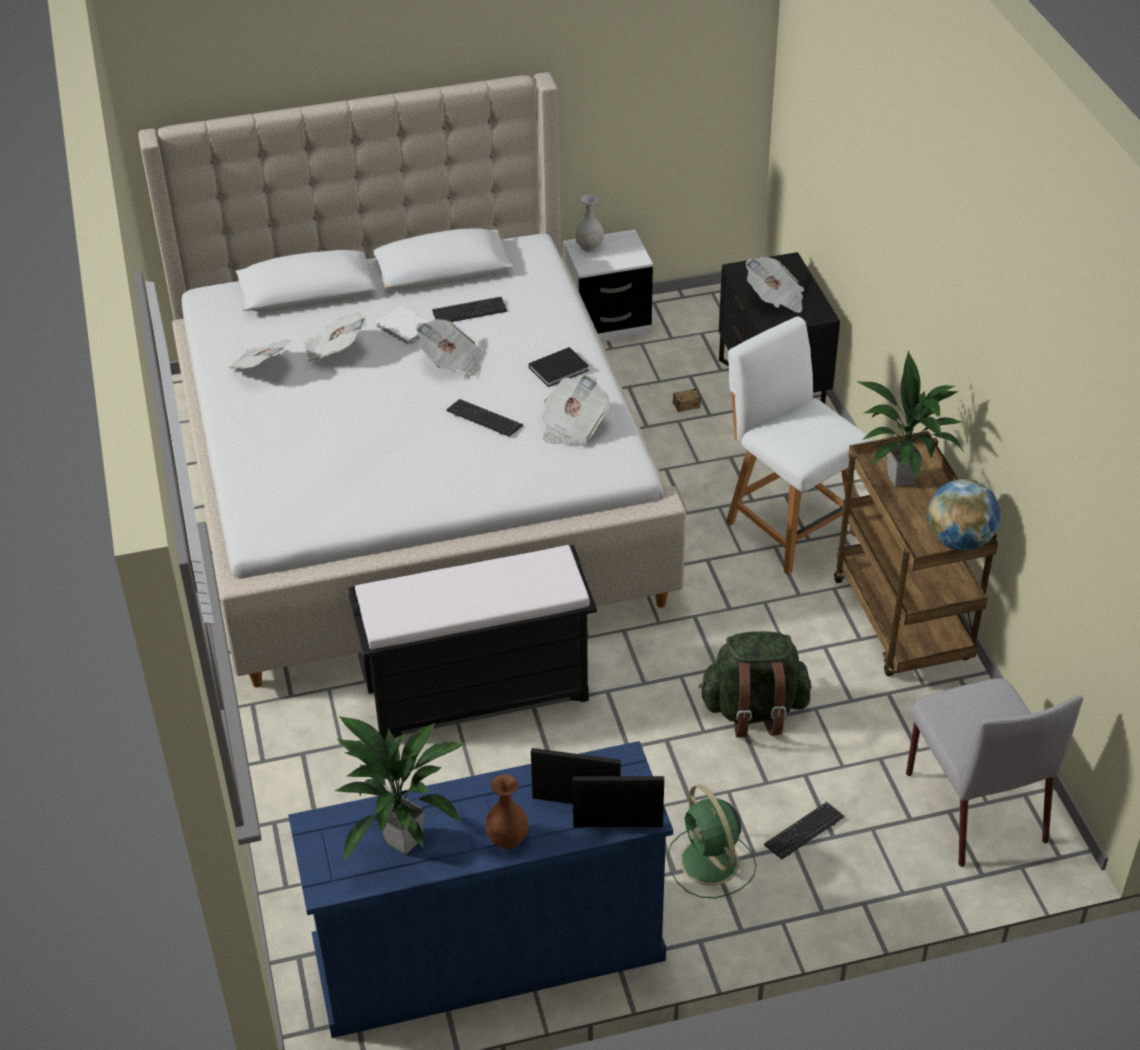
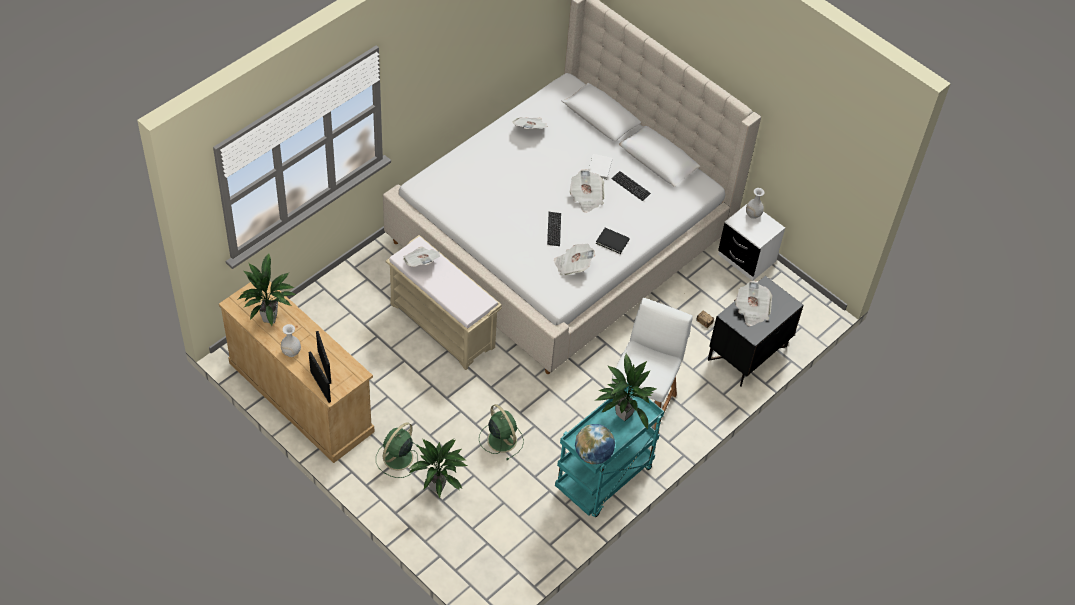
camera: 55 degrees right, 10 degrees up
blue dresser [288,741,673,1038] -> beige dresser [219,282,375,463]
newspaper [304,311,366,362] -> newspaper moved to [403,247,440,267]
black bench [348,545,597,741] -> beige bench [386,235,502,370]
brown vase [485,775,528,849] -> white vase [281,324,301,357]
green backpack [699,631,811,737] -> green fan [479,404,524,460]
keyboard [764,802,845,859] -> potted plant [409,439,467,499]
brown cart [834,431,998,676] -> turquoise cart [555,383,664,517]
grey chair [906,678,1083,867] -> none

